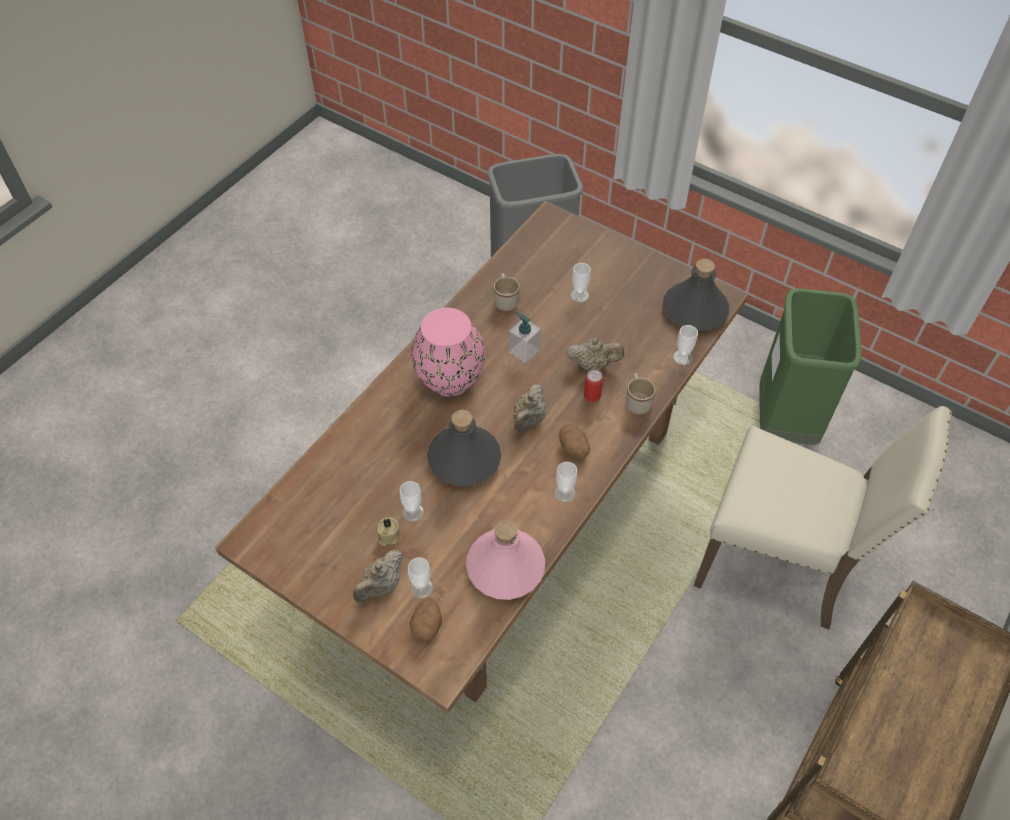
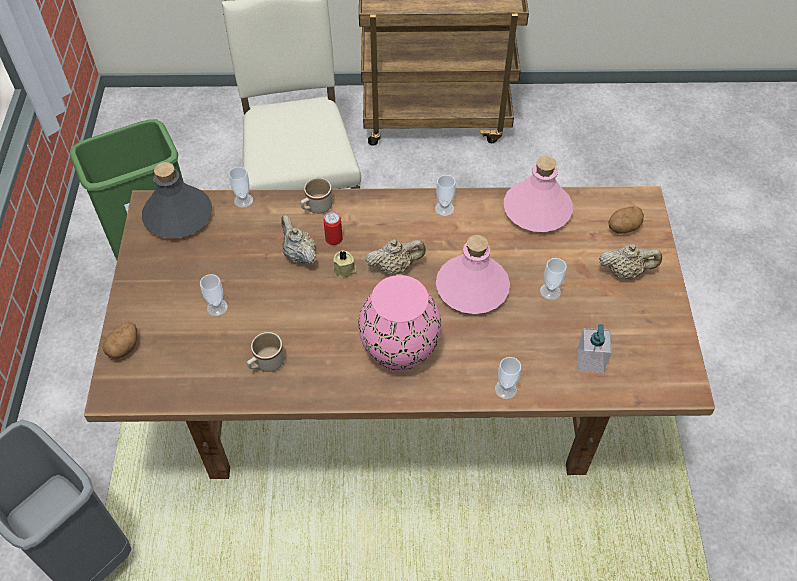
camera: 125 degrees left, 0 degrees up
beige candle [378,517,399,546] -> beige candle moved to [333,250,357,279]
cup [408,558,433,598] -> cup moved to [495,357,521,399]
grey bottle [427,410,501,487] -> pink bottle [436,235,510,314]
soap dispenser [509,312,541,363] -> soap dispenser moved to [577,324,612,373]
potato [559,425,590,459] -> potato moved to [103,322,137,359]

